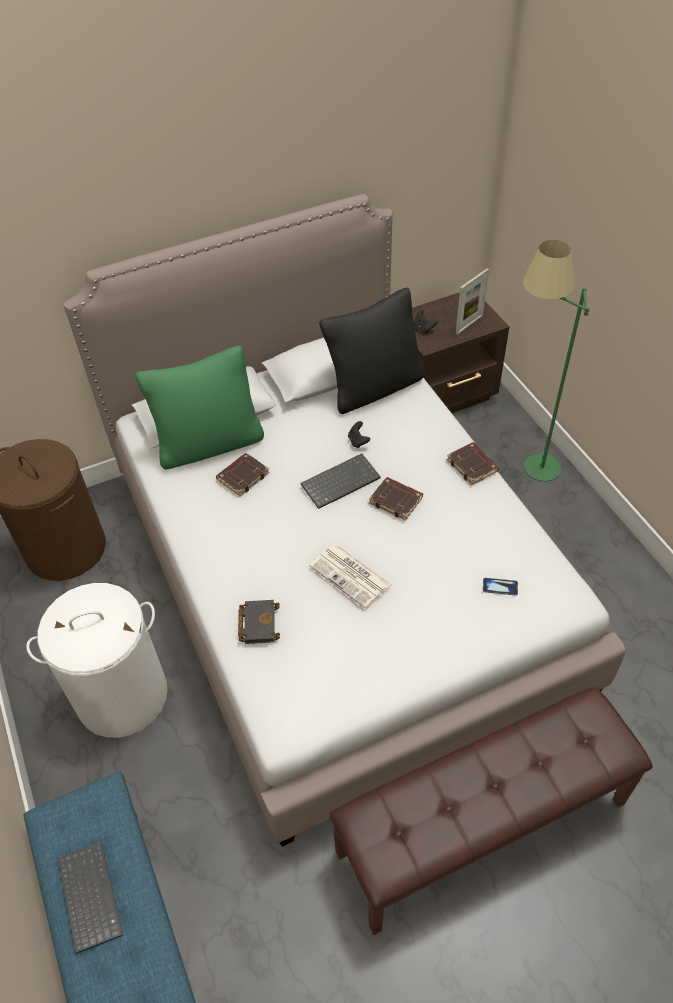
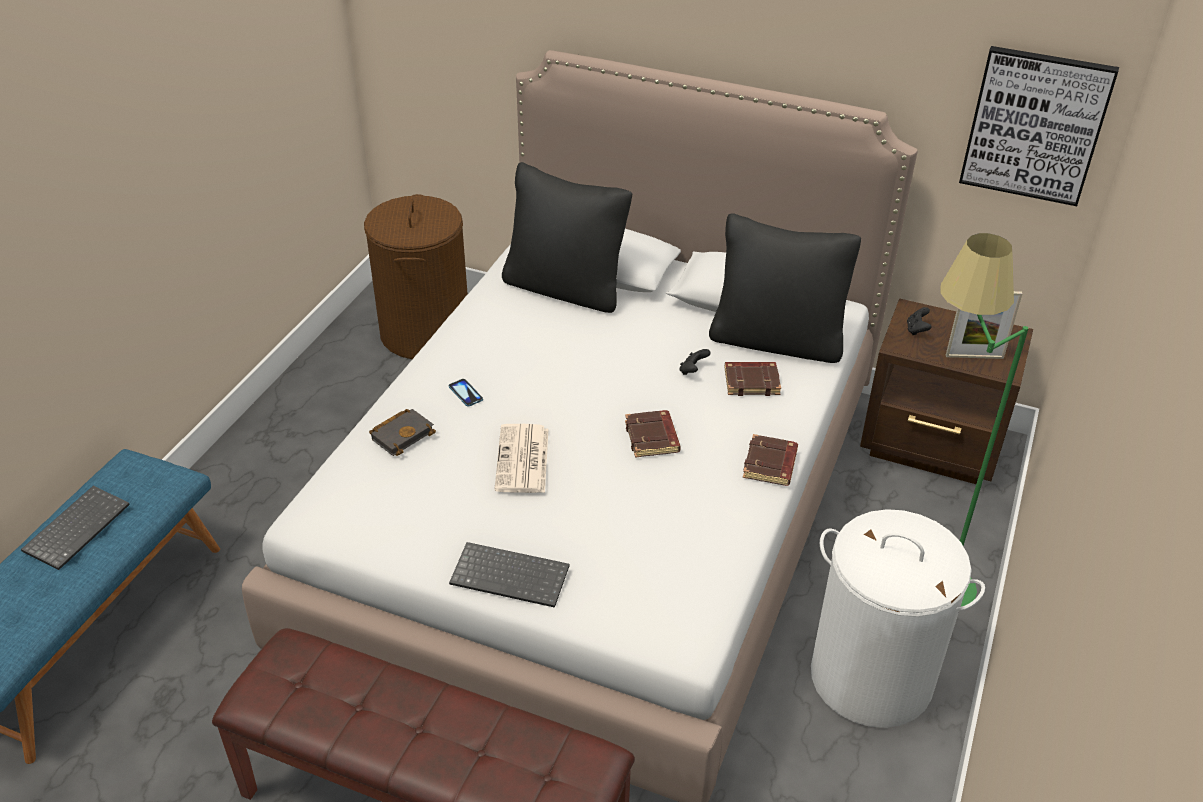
camera: 45 degrees right, 10 degrees down
white laundry basket [26,583,168,738] -> white laundry basket moved to [811,509,985,728]
green pillow [135,346,264,469] -> black pillow [502,162,632,313]
brown book [216,453,269,496] -> brown book moved to [725,362,781,396]
keyboard [300,454,381,509] -> keyboard moved to [449,542,569,608]
phone [483,578,518,595] -> phone moved to [449,379,483,407]
none -> picture [959,46,1119,206]

